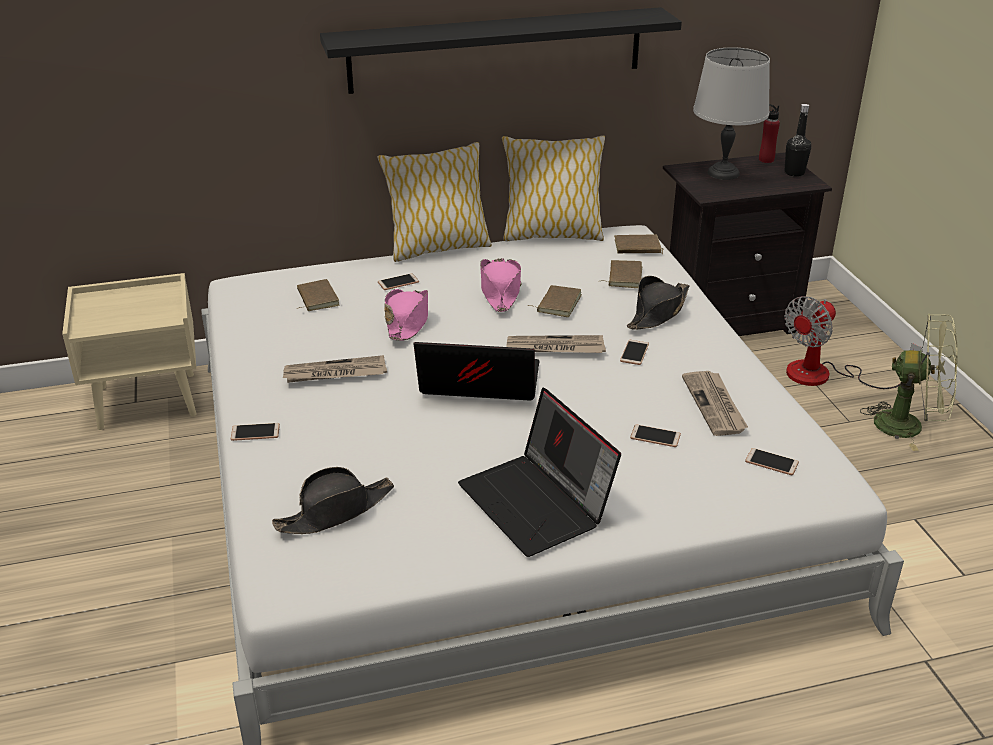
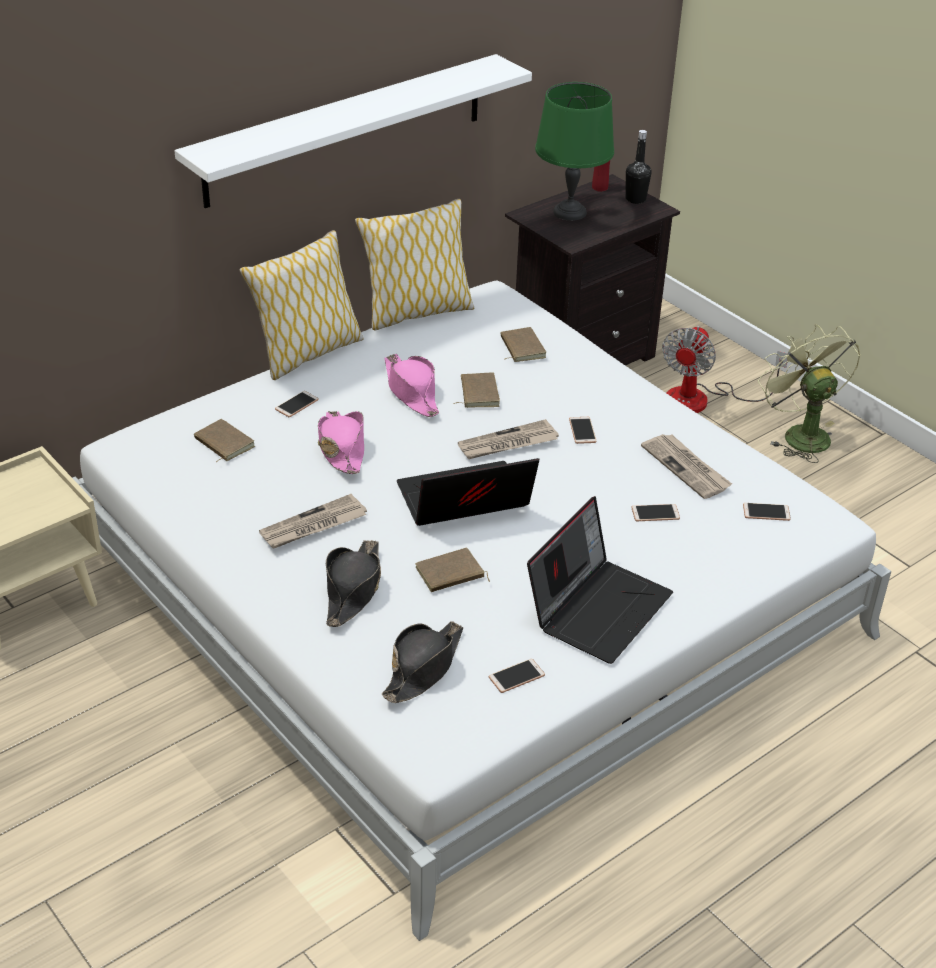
camera: 25 degrees left, 5 degrees up
phone [231,423,280,441] -> phone moved to [489,659,545,693]
black shelf [320,7,682,94] -> white shelf [175,54,532,208]
laptop [458,388,621,557] -> laptop turned 90 degrees counterclockwise [527,496,673,664]
brown book [614,234,664,254] -> brown book moved to [415,548,490,592]
black hat [627,276,690,329] -> black hat moved to [326,540,381,627]
grey table lamp [693,47,770,180] -> green table lamp [535,82,614,221]
green fan [860,314,958,451] -> green fan turned 105 degrees counterclockwise [758,324,861,463]

